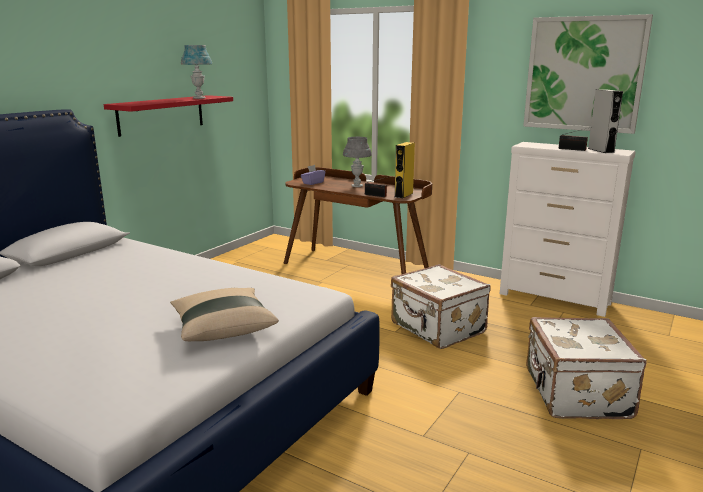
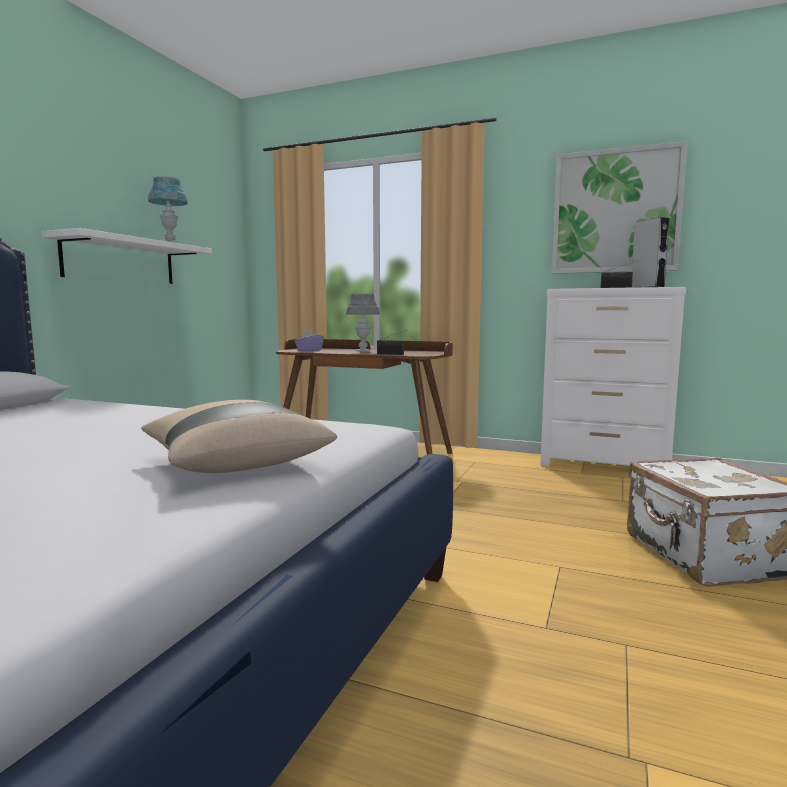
camera: 10 degrees left, 10 degrees down
red shelf [104,95,233,137] -> white shelf [41,228,212,284]
white suitcase [391,264,491,349] -> none
yellow speaker [395,142,415,198] -> none

